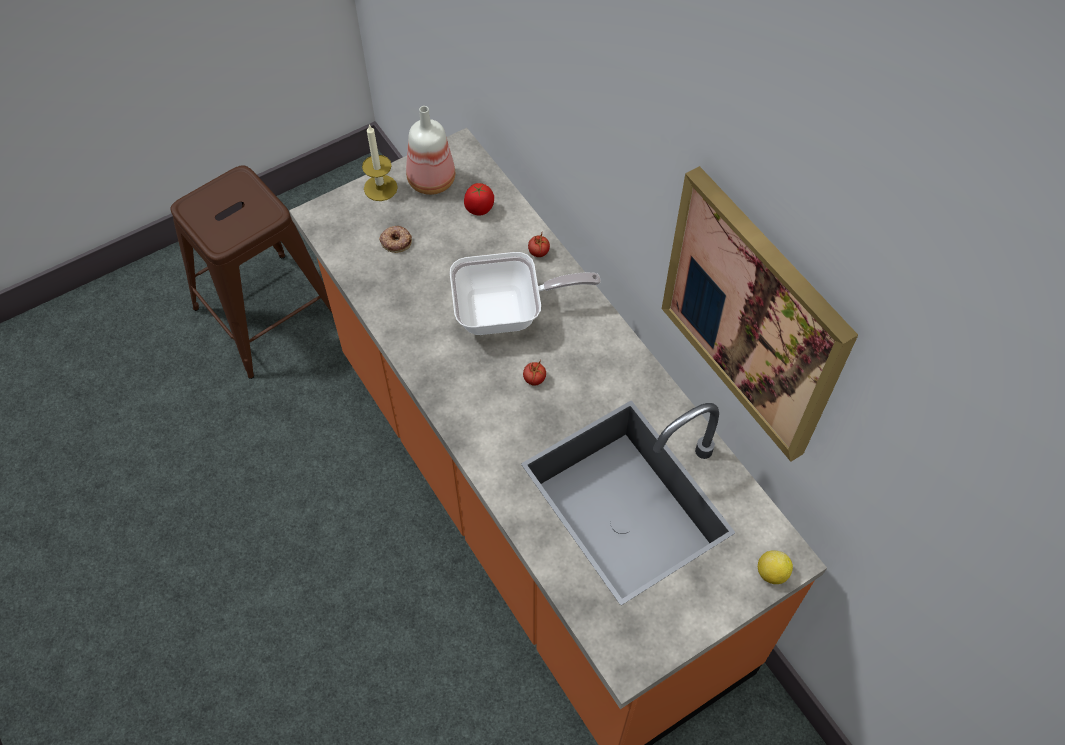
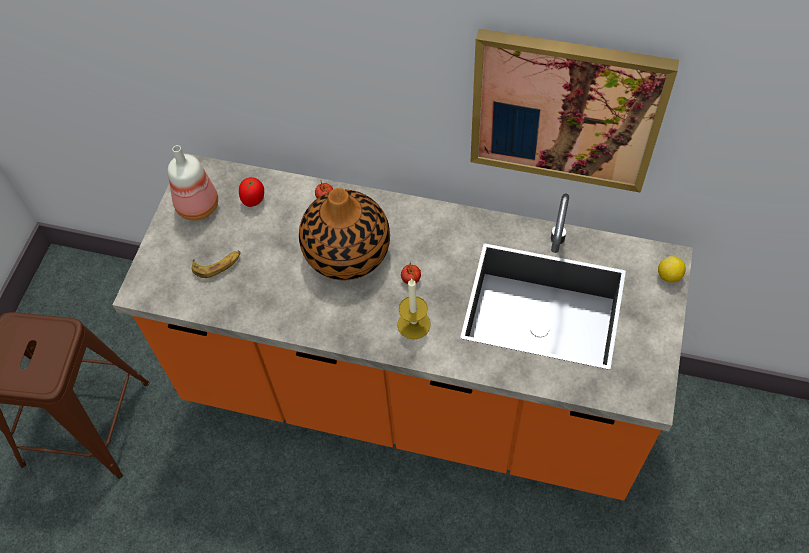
camera: 40 degrees left, 0 degrees up
candle [362,124,398,201] -> candle moved to [397,279,431,339]
donut [379,226,412,253] -> banana [192,251,241,278]
frying pan [450,252,601,335] -> vase [299,188,390,280]

